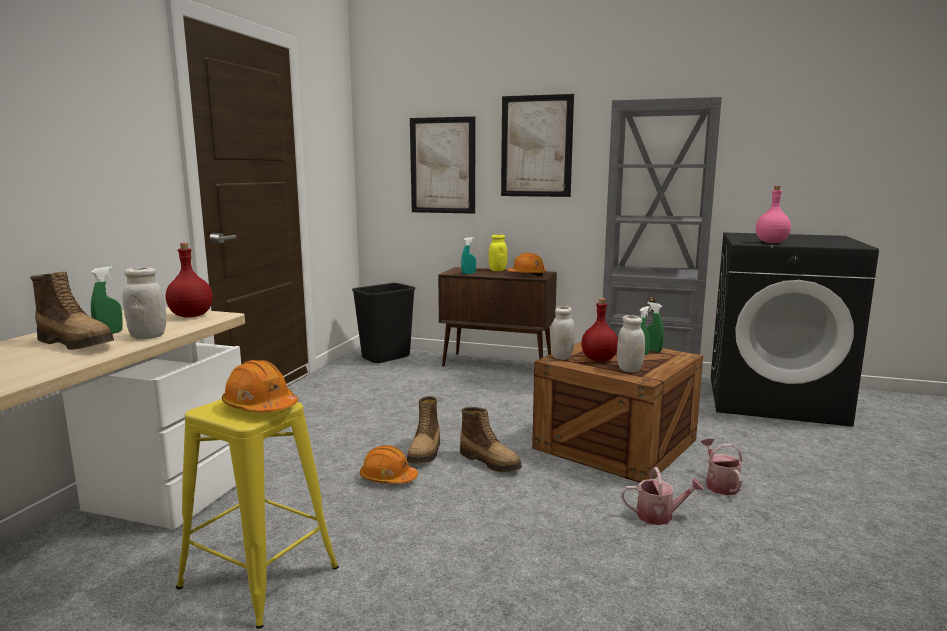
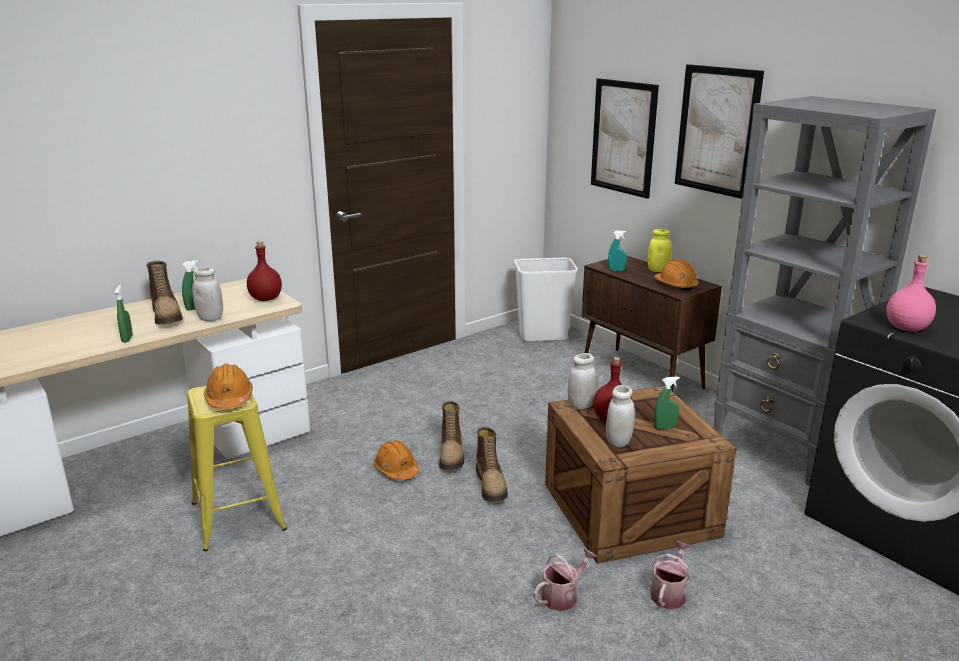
camera: 35 degrees right, 10 degrees up
black trash can [352,283,415,363] -> white trash can [514,258,578,342]
boot [407,396,440,463] -> boot turned 45 degrees counterclockwise [439,401,464,471]
watering can [621,467,704,525] -> watering can turned 75 degrees counterclockwise [533,548,597,611]
green spray bottle [645,302,664,352] -> green spray bottle moved to [115,285,133,343]

